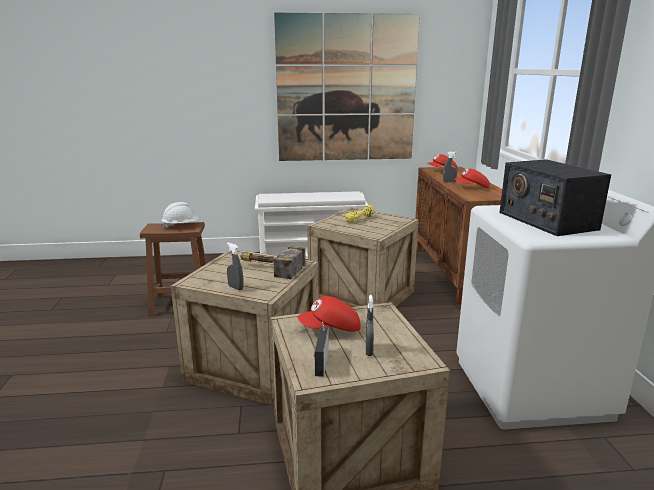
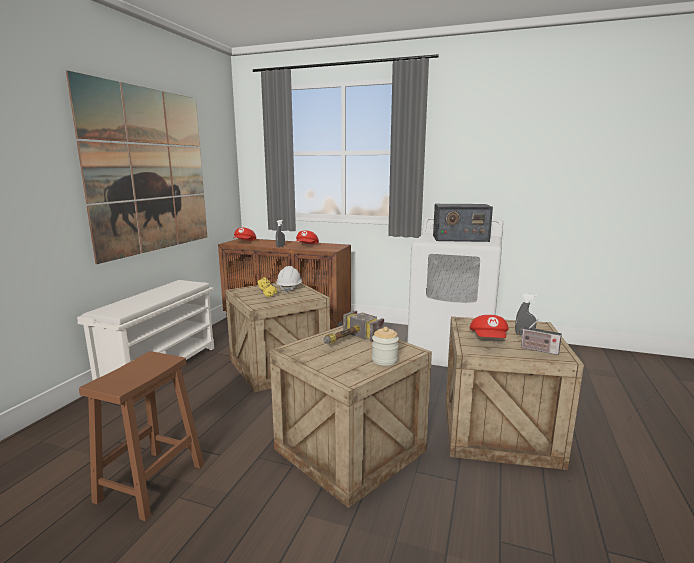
camera: 65 degrees left, 5 degrees down
white hard hat [161,202,199,228] -> white hard hat moved to [276,266,302,292]
grey spray bottle [227,243,244,290] -> jar [372,327,399,366]

